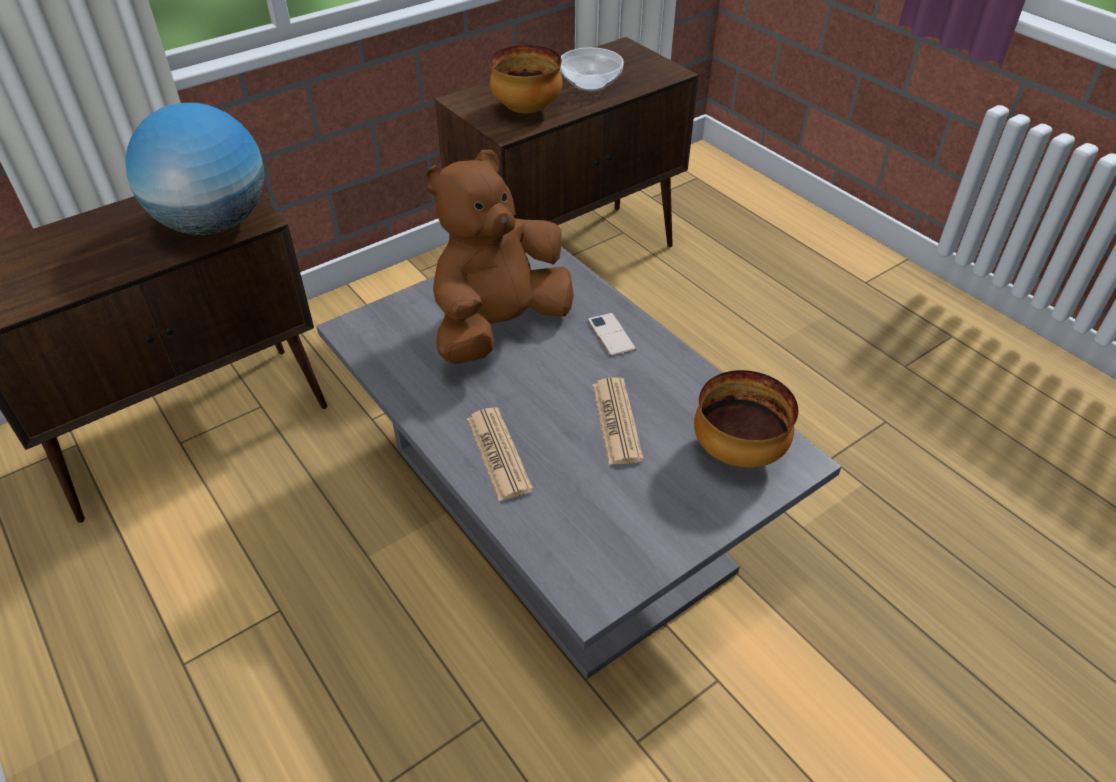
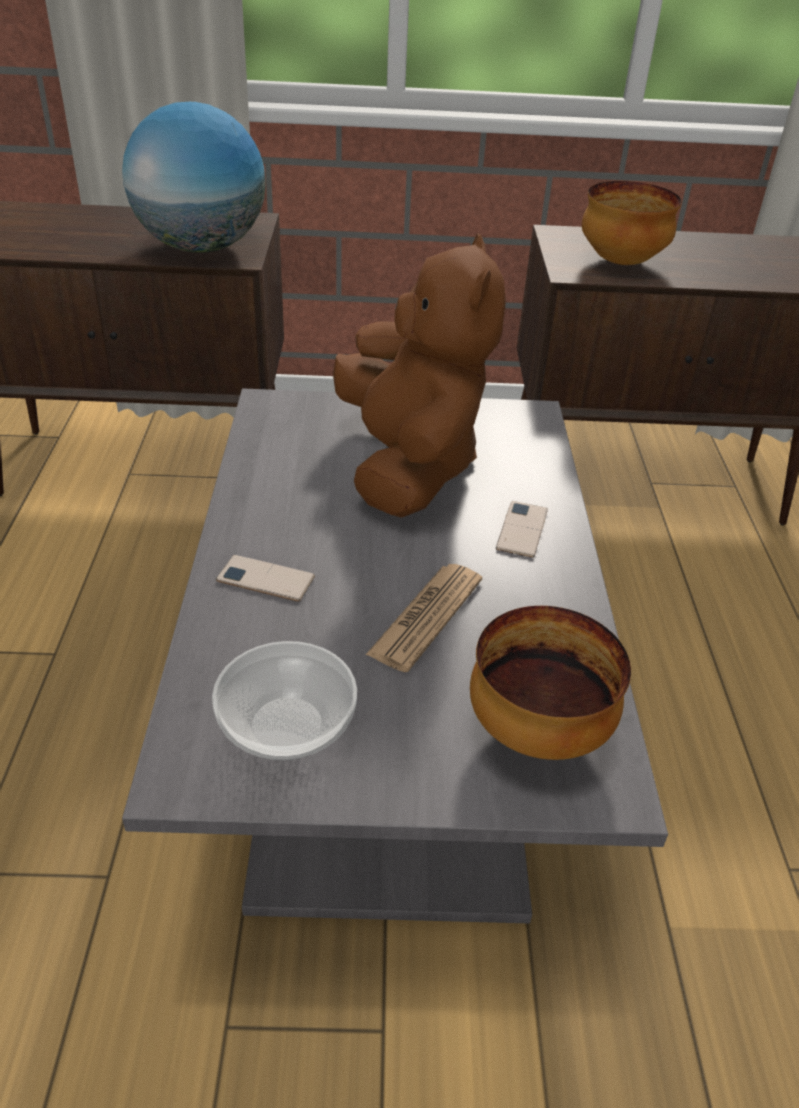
camera: 35 degrees right, 5 degrees down
brown plush toy [425,150,574,364] -> brown plush toy turned 90 degrees clockwise [333,233,506,518]
newspaper [467,407,533,501] -> phone [216,555,315,602]
bowl [560,47,624,91] -> bowl moved to [212,641,357,760]

